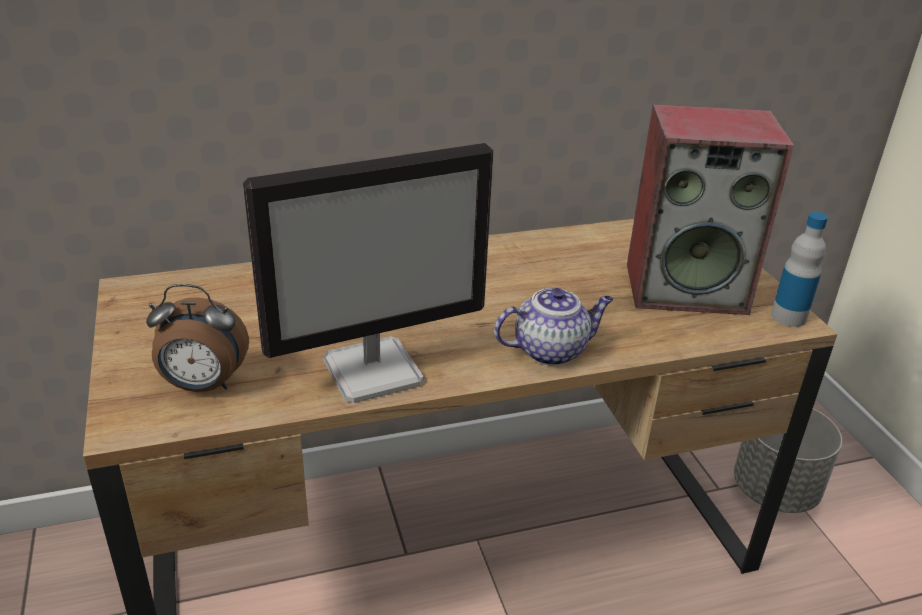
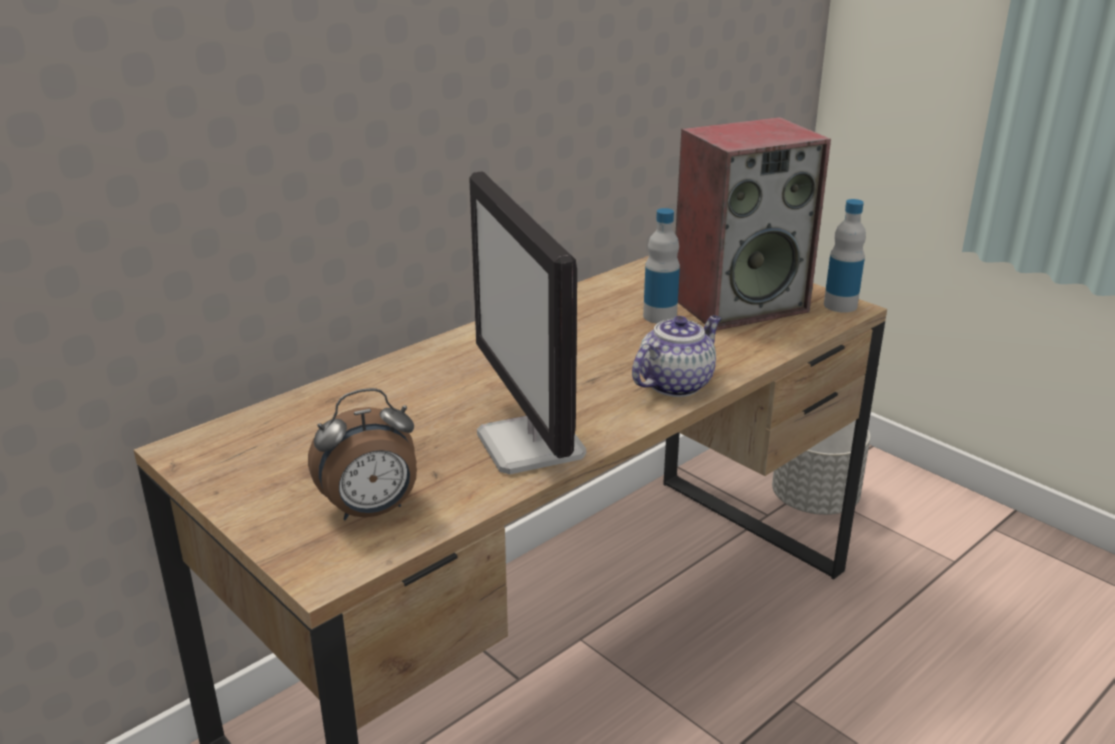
camera: 25 degrees left, 5 degrees down
monitor [243,143,494,403] -> monitor turned 120 degrees clockwise [469,171,586,474]
none -> bottle [643,208,680,324]

